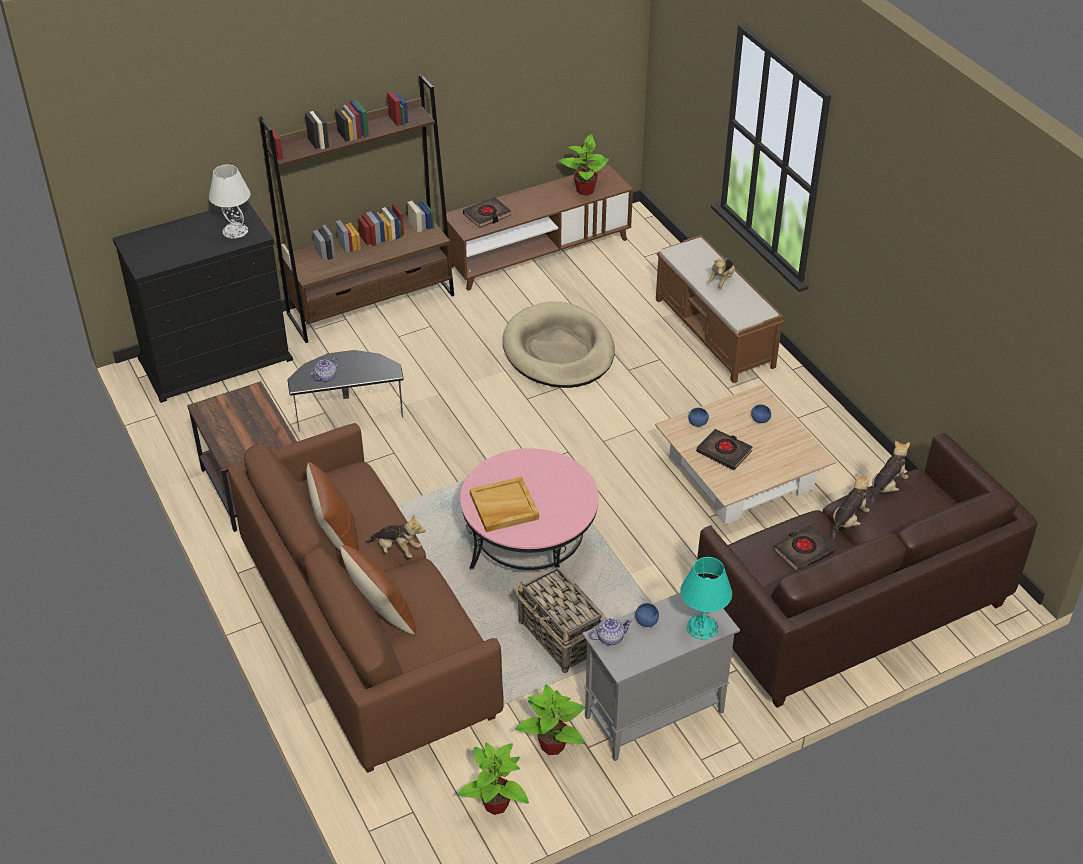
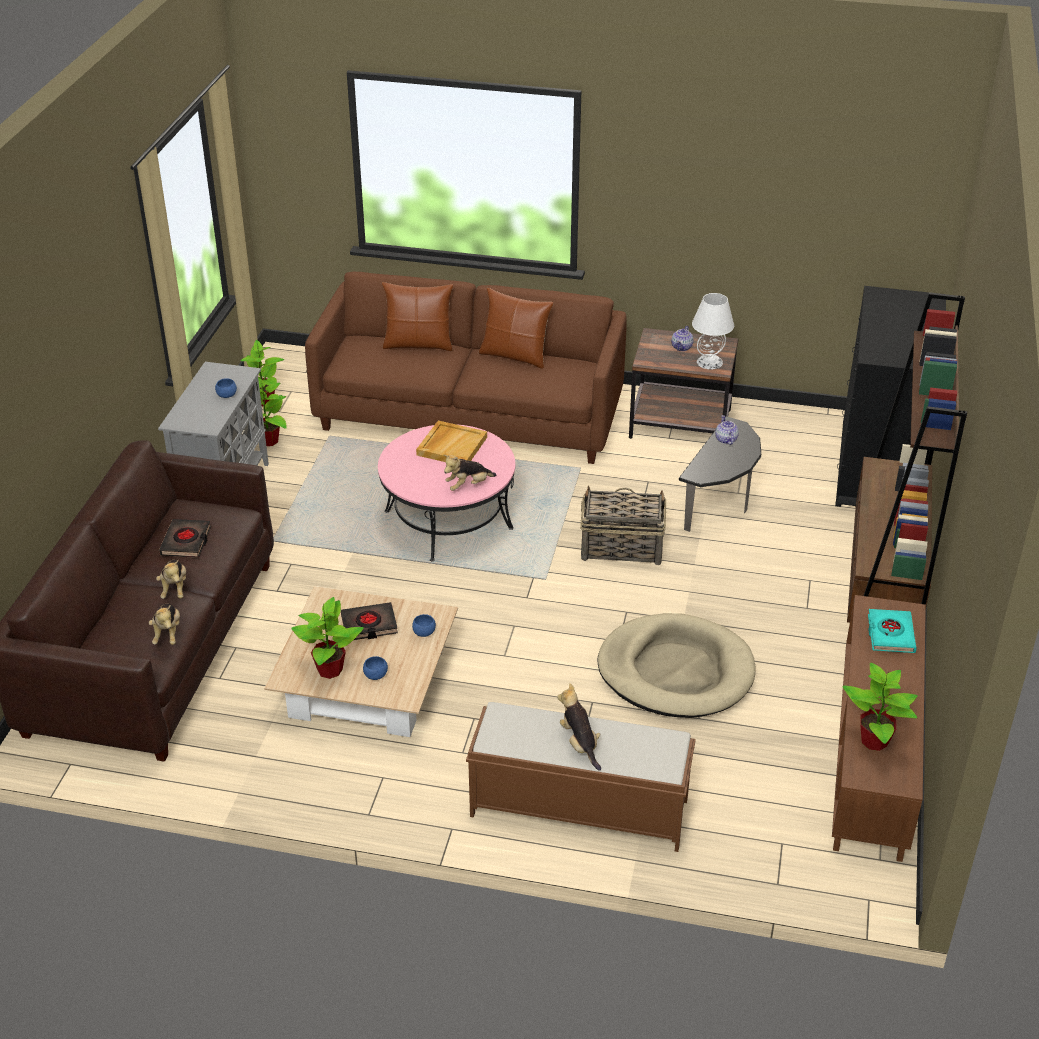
camera: 130 degrees right, 5 degrees down
white table lamp [209,164,250,239] -> white table lamp moved to [692,293,734,369]
plush toy [365,515,426,558] -> plush toy moved to [444,455,497,491]
black book [463,197,511,228] -> turquoise book [868,609,917,653]
basket [515,567,606,673] -> basket moved to [580,485,666,565]
teapot [589,618,633,645] -> teapot moved to [671,326,694,351]
turquoise table lamp [680,557,732,640] -> none
none -> potted plant [291,597,364,679]

